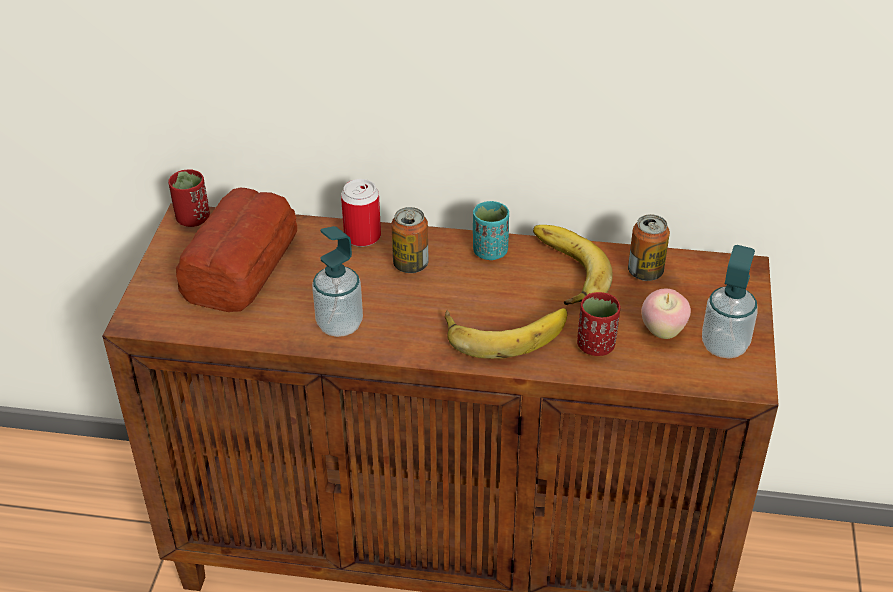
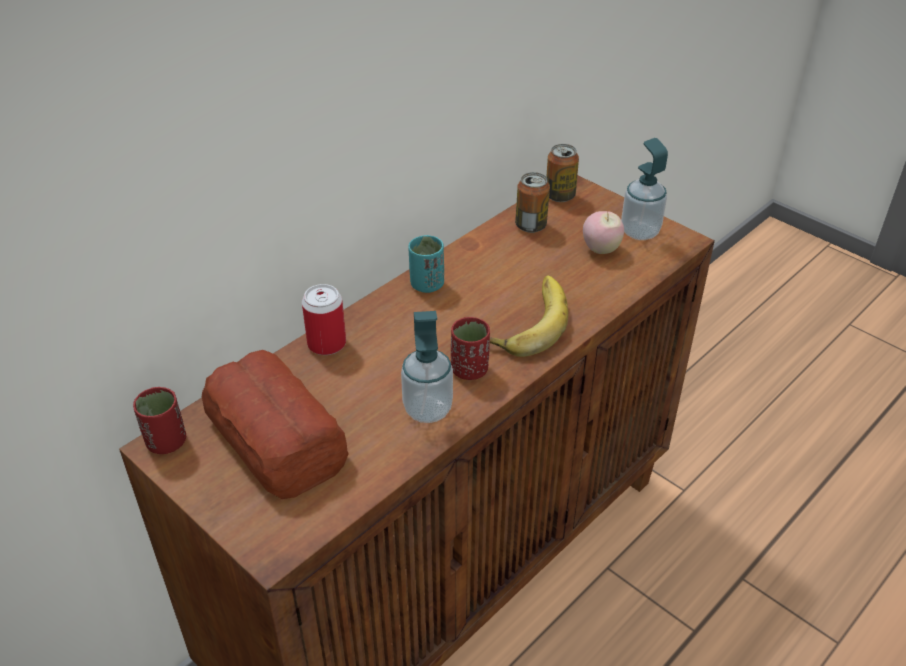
camera: 55 degrees left, 0 degrees up
can [391,207,429,273] -> can moved to [546,144,579,202]
banana [533,225,613,305] -> none
red cup [577,292,620,356] -> red cup moved to [451,317,490,380]

